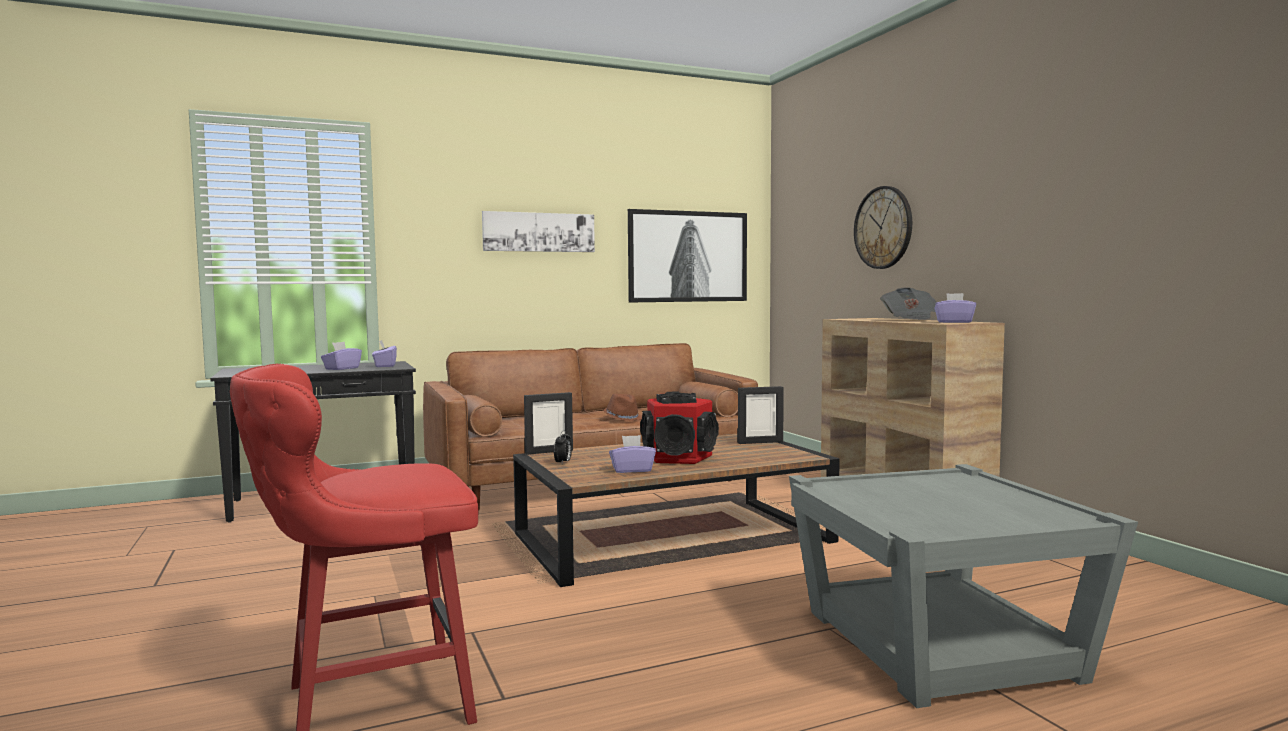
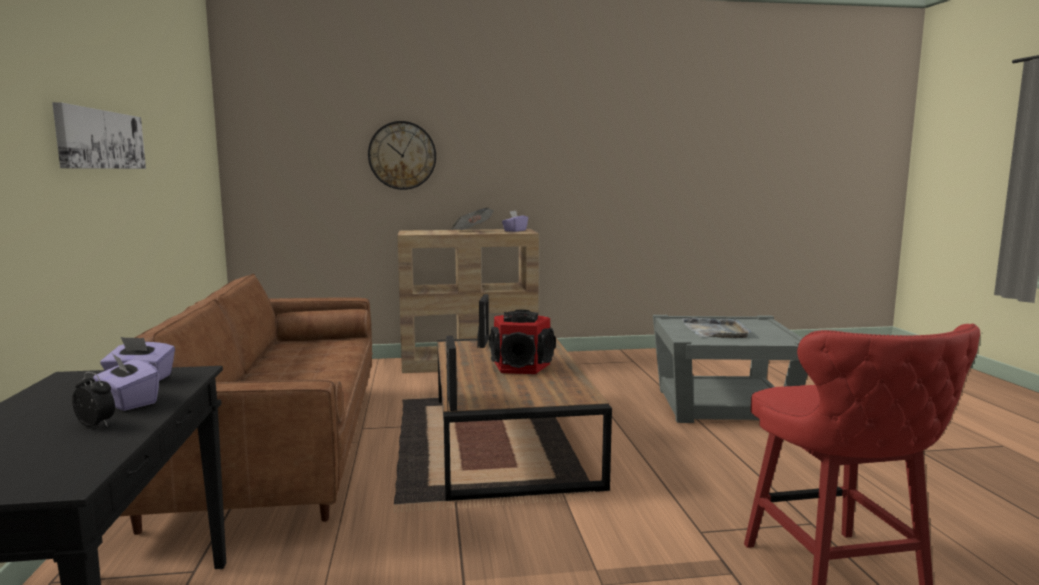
camera: 75 degrees left, 5 degrees up
alarm clock [554,430,572,463] -> alarm clock moved to [72,372,115,427]
brown hat [604,394,642,421] -> none
purple tissue box [609,435,656,473] -> none
picture [628,209,747,302] -> none
none -> grey tray [682,317,751,338]

